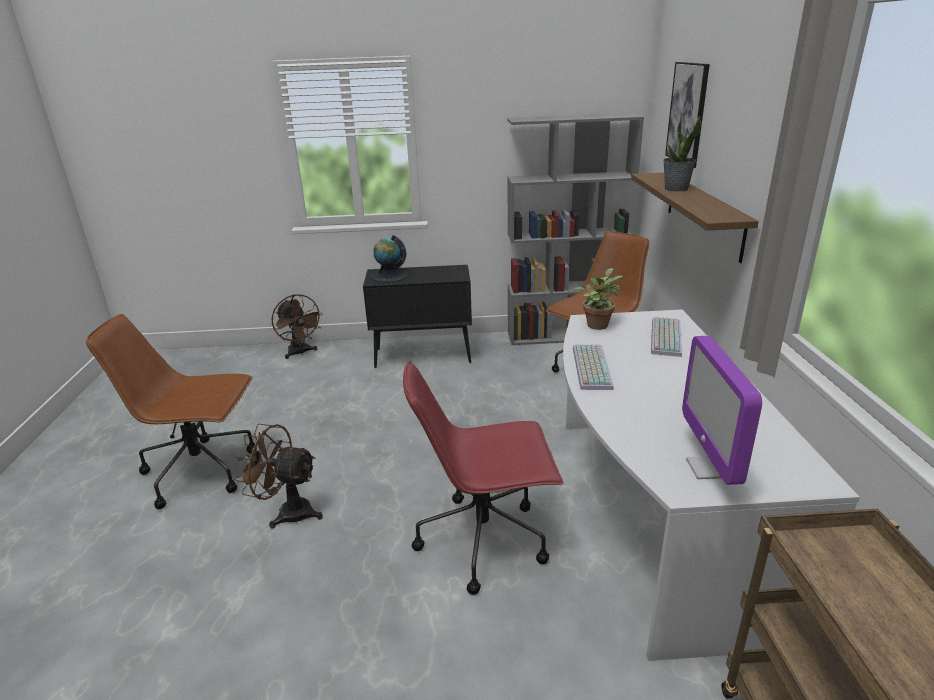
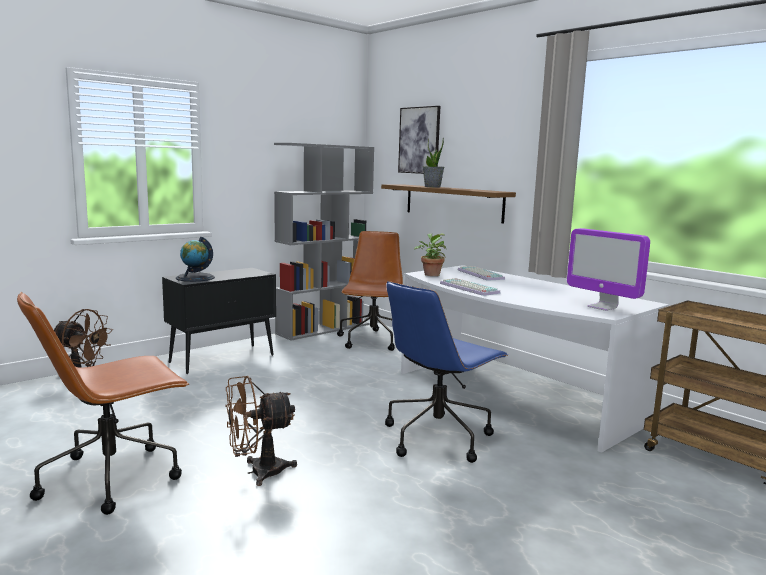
camera: 40 degrees left, 15 degrees down
red office chair [403,361,564,595] -> blue office chair [385,281,508,463]

